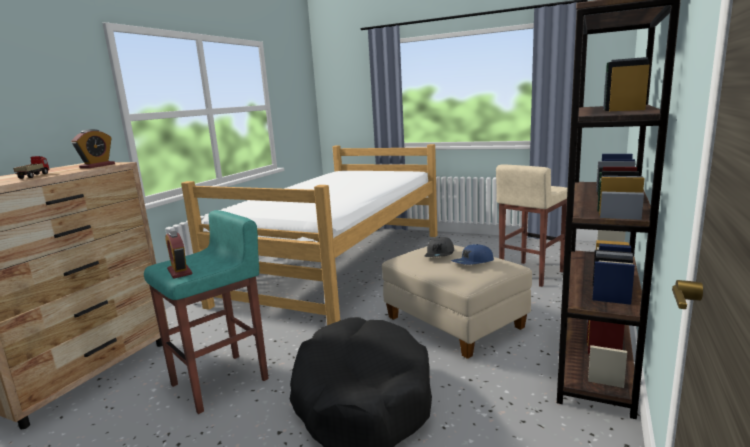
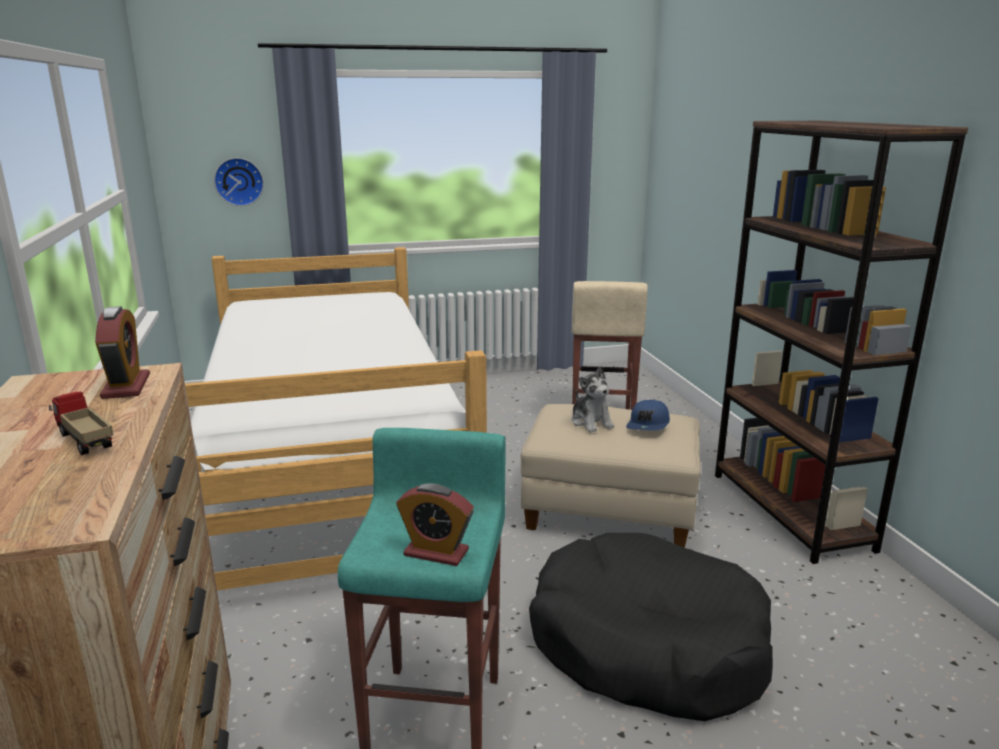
camera: 40 degrees left, 5 degrees up
grey cap [425,237,454,257] -> plush toy [571,366,614,432]
none -> wall clock [214,158,264,206]

